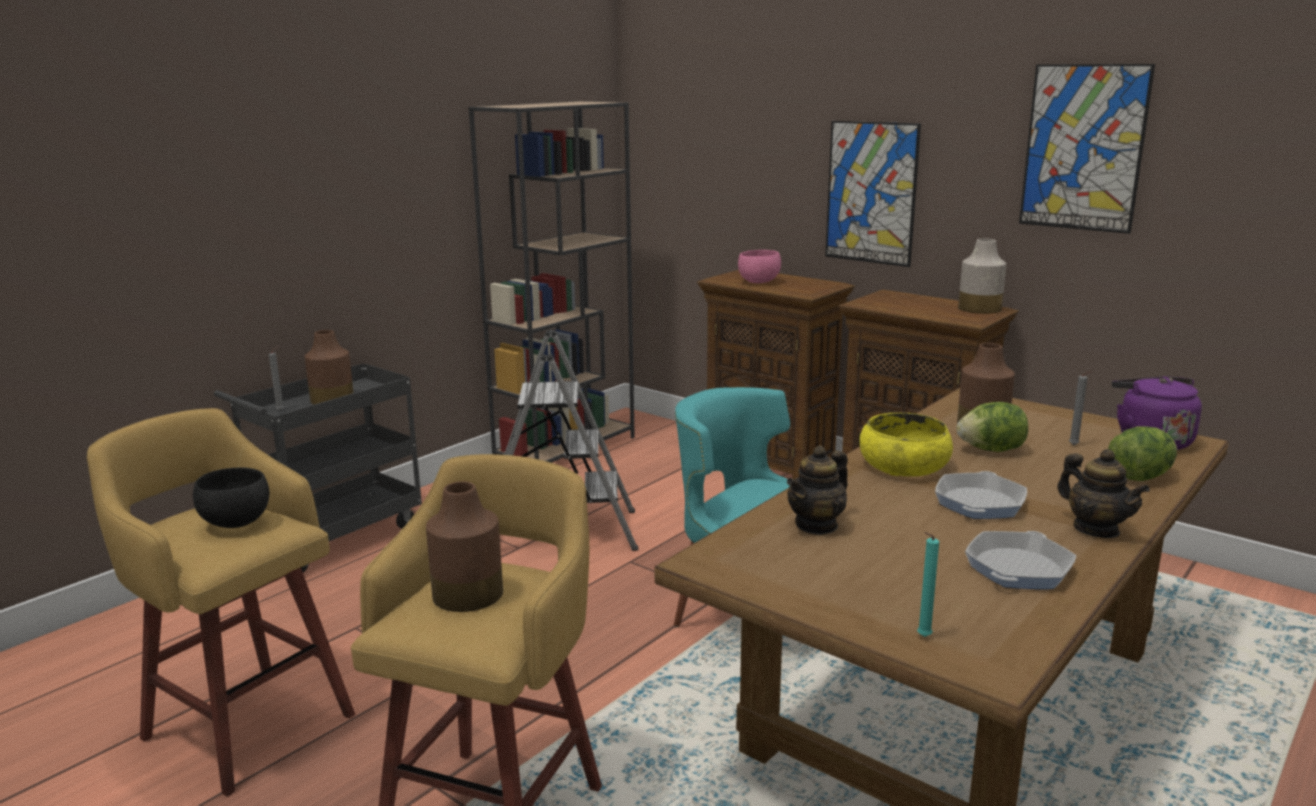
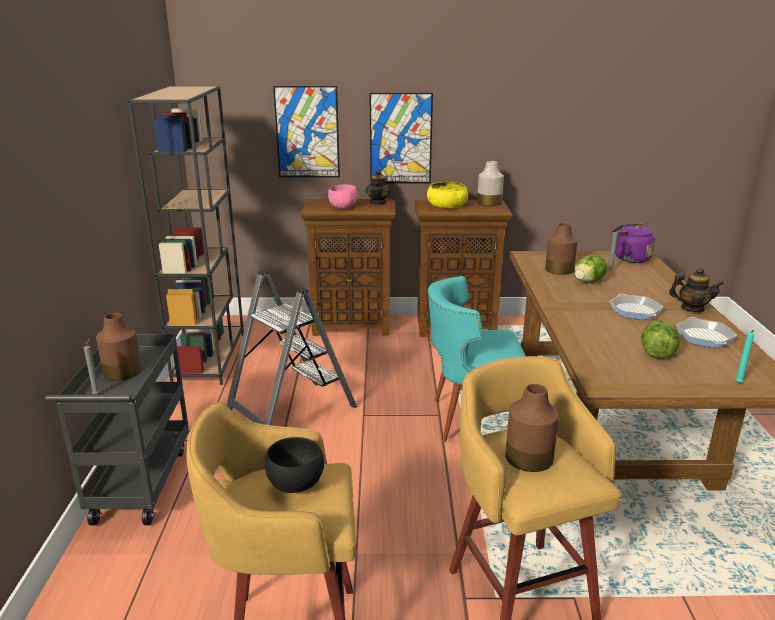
camera: 40 degrees left, 5 degrees up
teapot [787,445,848,535] -> teapot moved to [366,169,391,205]
yellow bowl [859,413,953,477] -> yellow bowl moved to [427,182,468,208]
picture [1019,64,1155,234] -> picture moved to [273,86,340,178]
lettuce [1108,426,1177,481] -> lettuce moved to [641,320,679,358]

